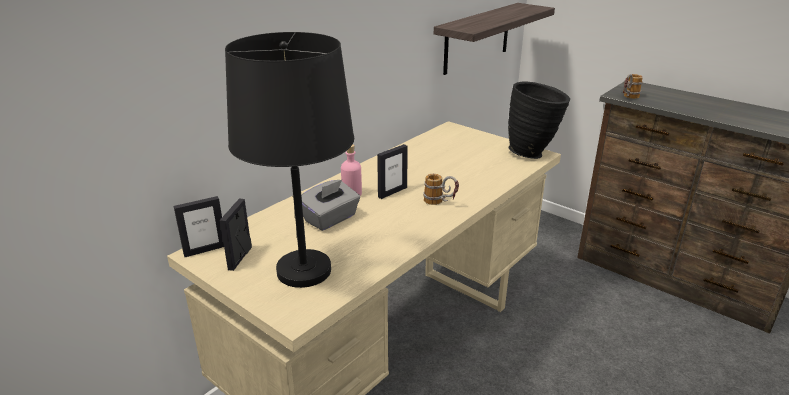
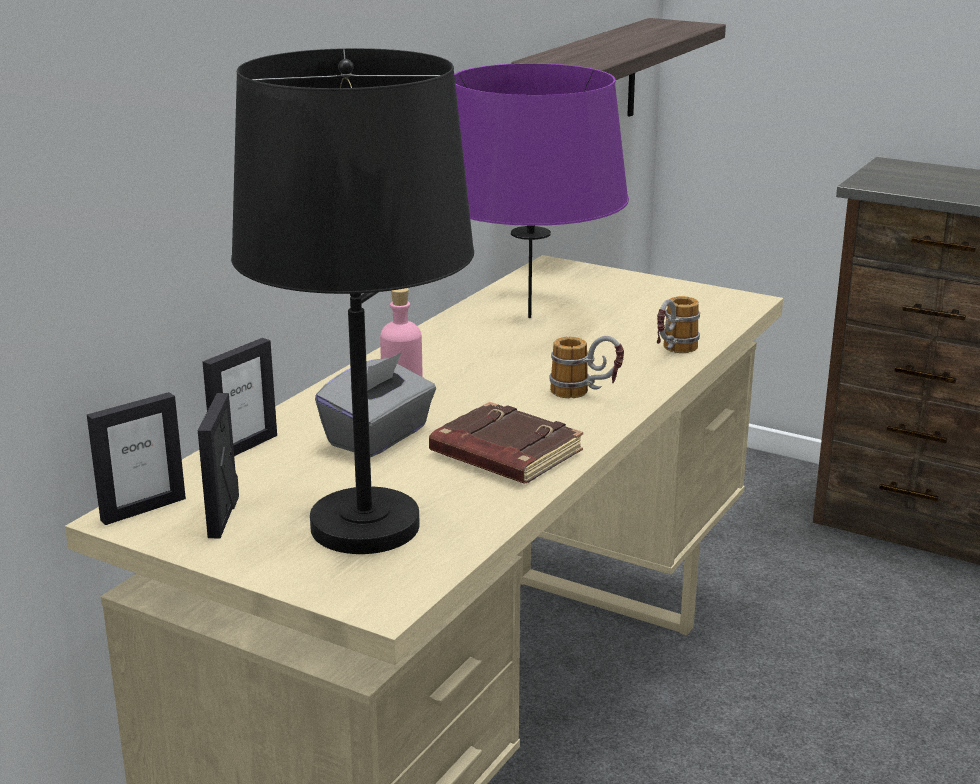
camera: 10 degrees left, 5 degrees down
picture frame [377,144,408,199] -> picture frame moved to [203,338,277,456]
black vase [508,81,570,159] -> none
mug [623,74,643,99] -> mug moved to [657,296,700,353]
none -> brown book [429,402,583,483]
none -> purple table lamp [454,63,629,318]

